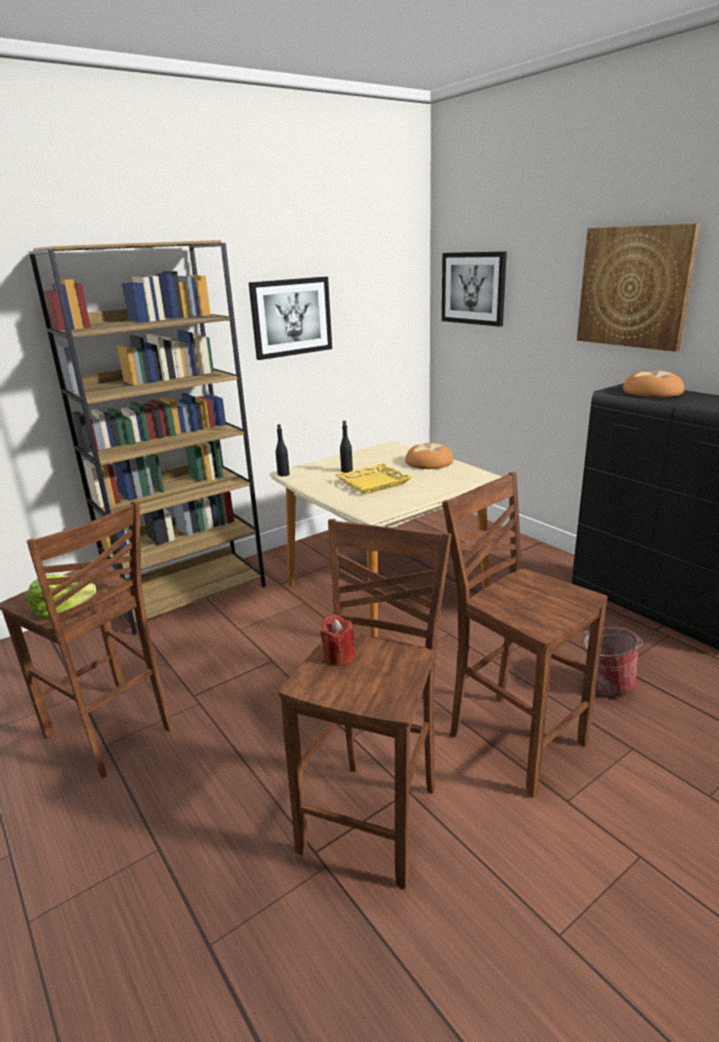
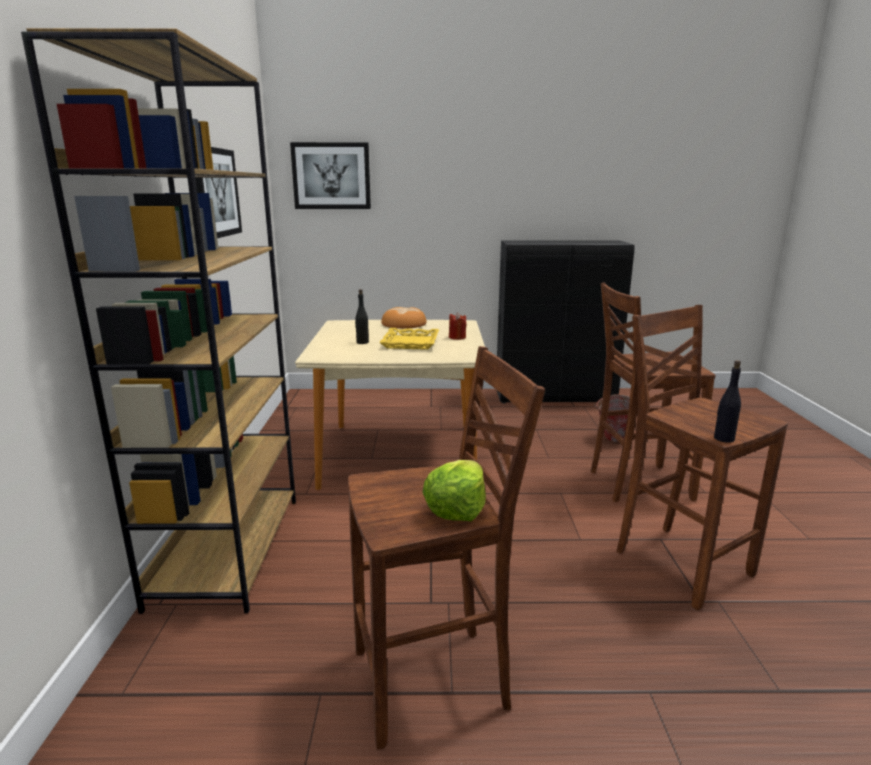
camera: 55 degrees left, 5 degrees down
black bottle [276,424,290,476] -> black bottle moved to [714,360,741,443]
red candle [321,615,356,666] -> red candle moved to [449,312,467,340]
picture [577,223,700,352] -> none
bread [623,370,684,397] -> none

